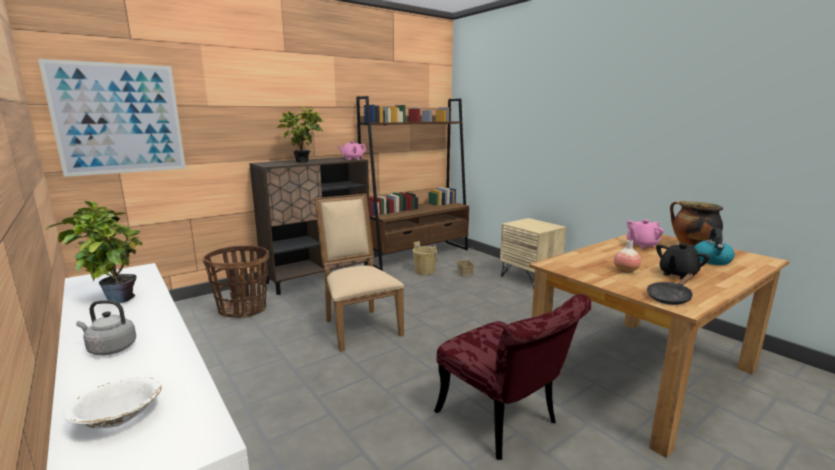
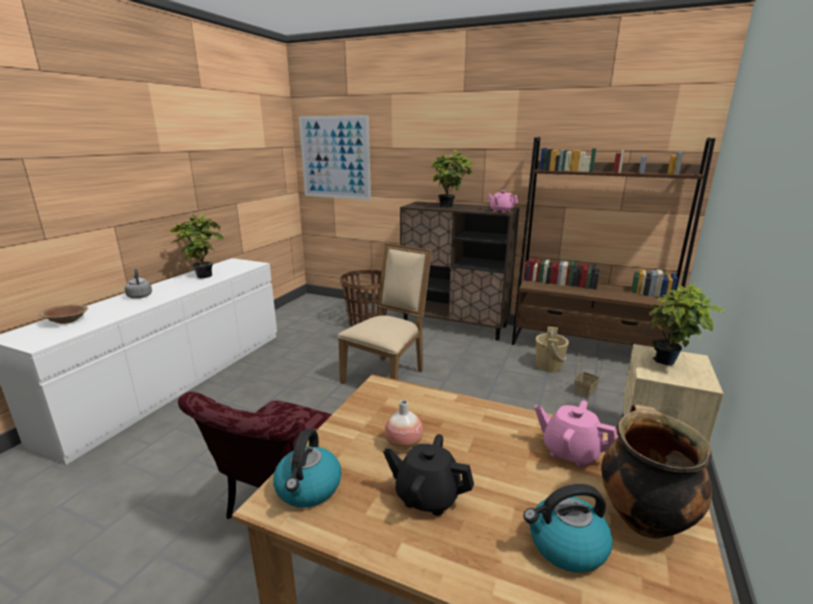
camera: 60 degrees right, 5 degrees up
white bowl [63,377,162,428] -> brown bowl [39,305,88,324]
black frying pan [647,273,693,305] -> kettle [273,429,342,507]
none -> potted plant [649,283,725,366]

